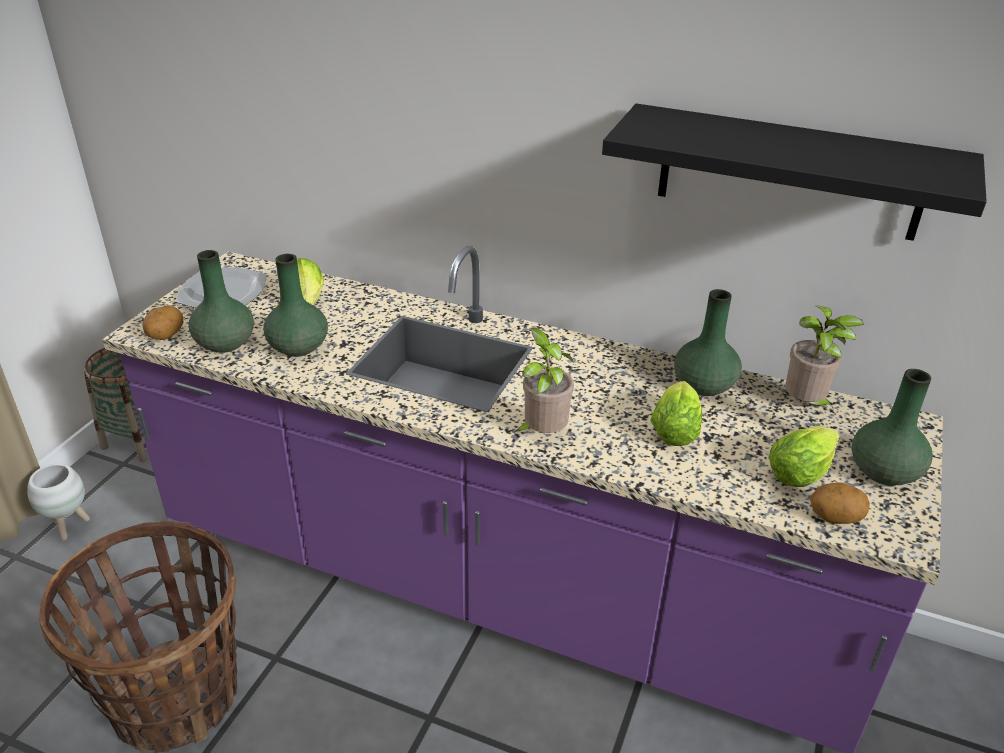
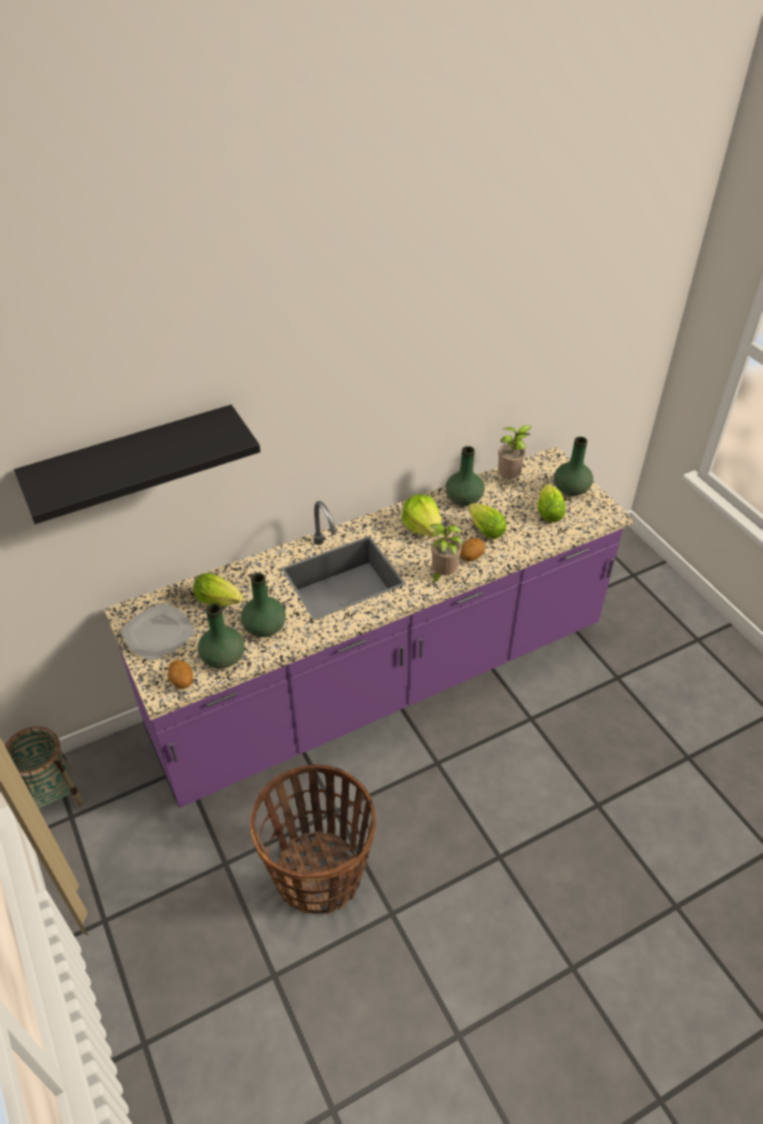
camera: 50 degrees left, 10 degrees up
white planter [27,463,90,541] -> none
black shelf [602,103,987,241] -> black shelf moved to [14,405,260,524]
potato [810,482,870,524] -> potato moved to [460,538,485,561]
none -> lettuce [402,494,441,537]

